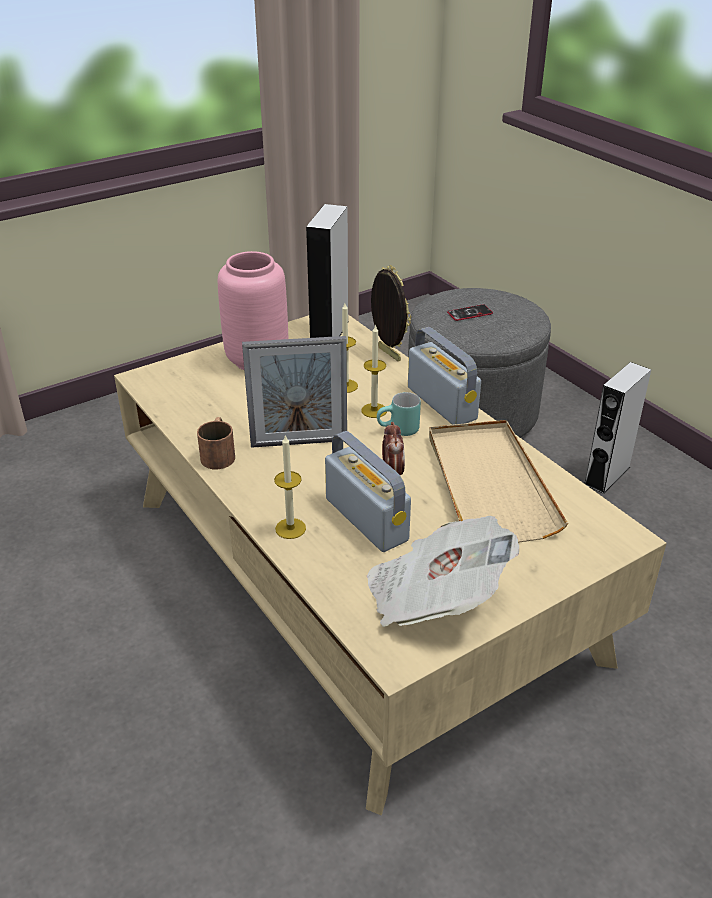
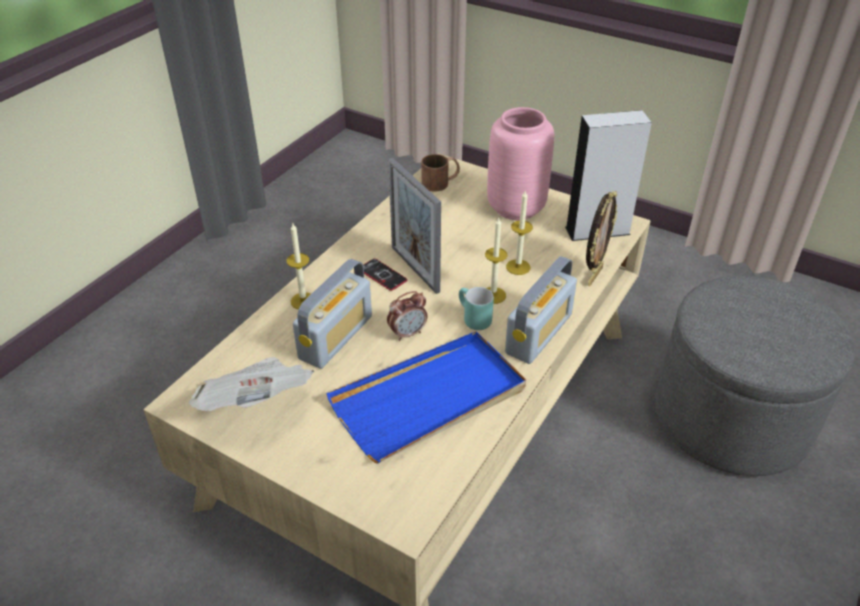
camera: 65 degrees right, 5 degrees up
brown mug [197,417,235,469] -> brown mug moved to [421,154,460,192]
beige tray [429,420,568,543] -> blue tray [326,331,526,464]
phone [447,304,493,321] -> phone moved to [363,258,407,291]
grey speaker [584,362,651,494] -> none

